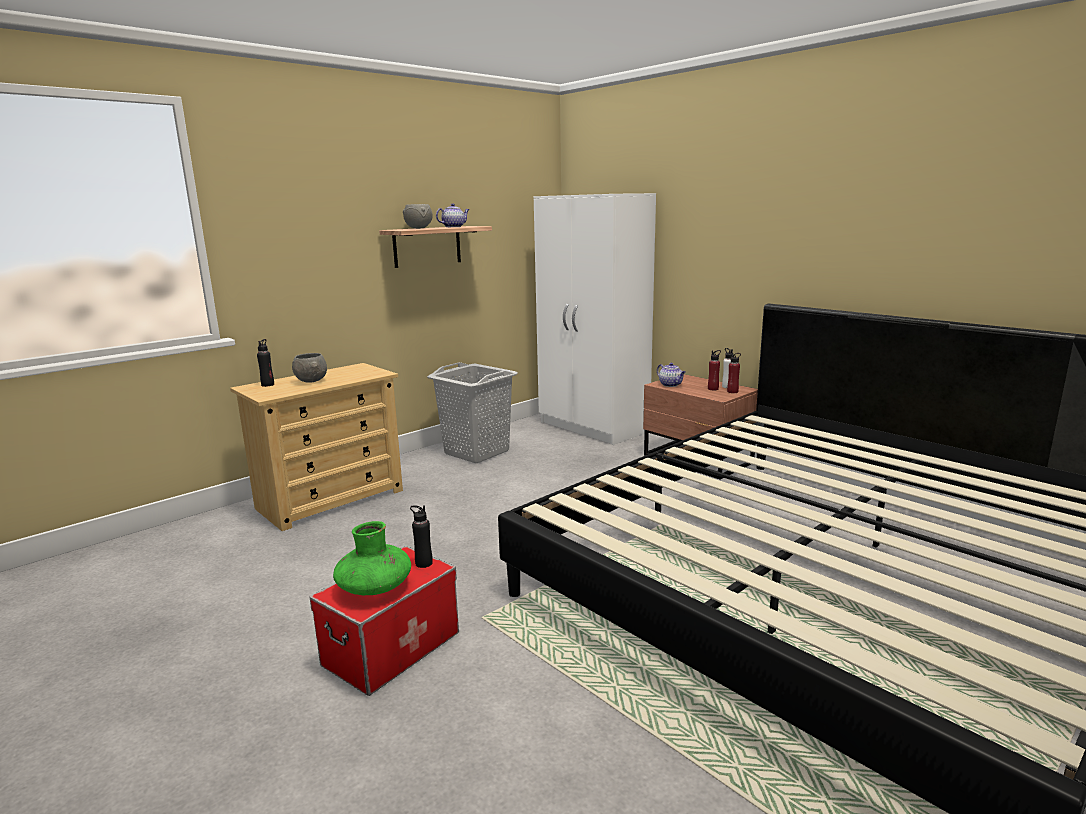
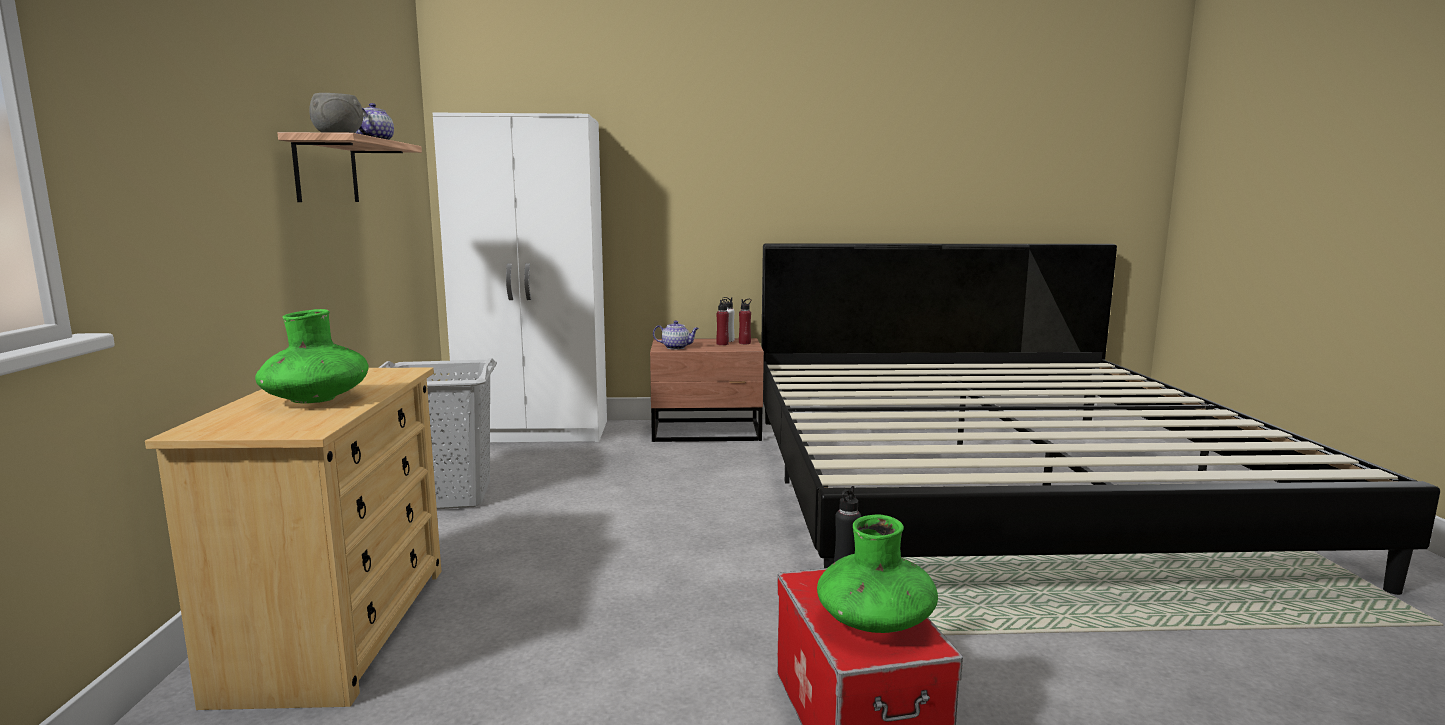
camera: 50 degrees left, 5 degrees down
black bottle [257,339,274,387] -> none
grey bowl [292,353,327,383] -> green vase [255,309,369,404]

